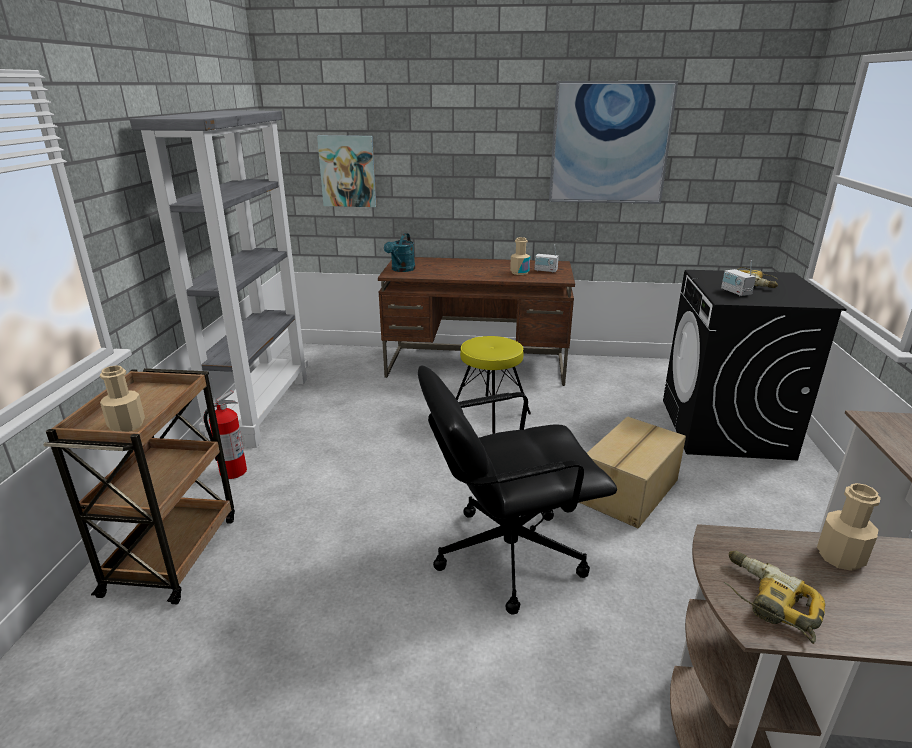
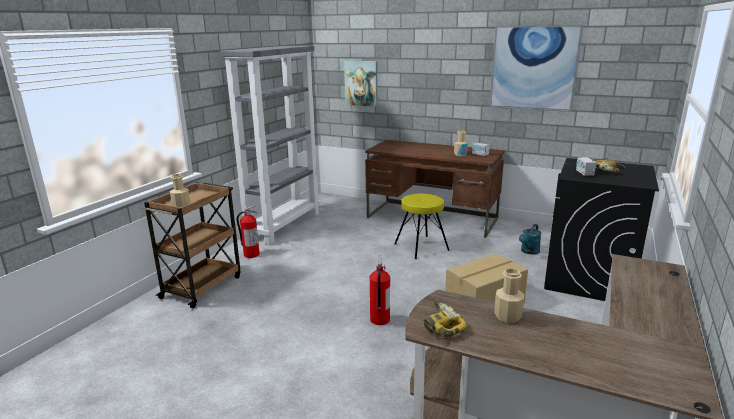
camera: 20 degrees right, 5 degrees down
turquoise watering can [384,233,415,272] -> turquoise watering can moved to [519,224,541,254]
black office chair [418,365,617,614] -> fire extinguisher [370,255,390,325]

